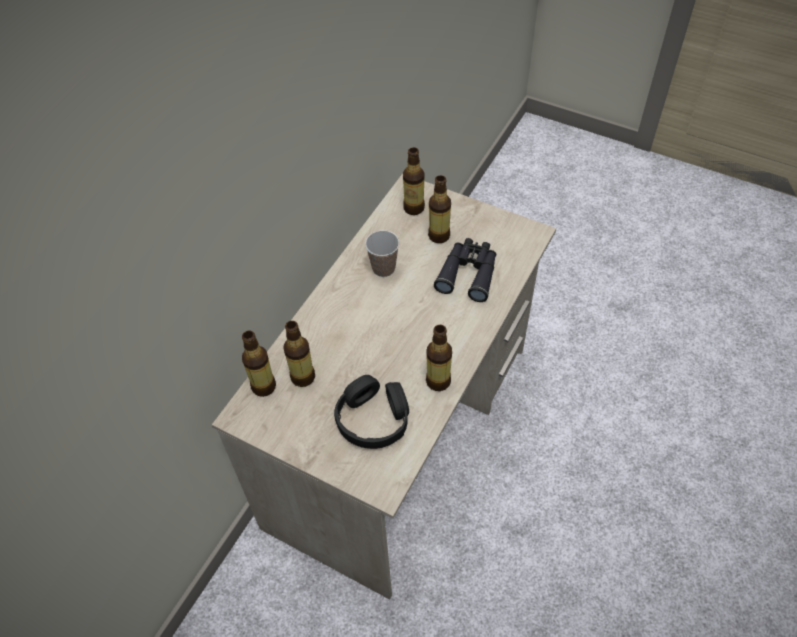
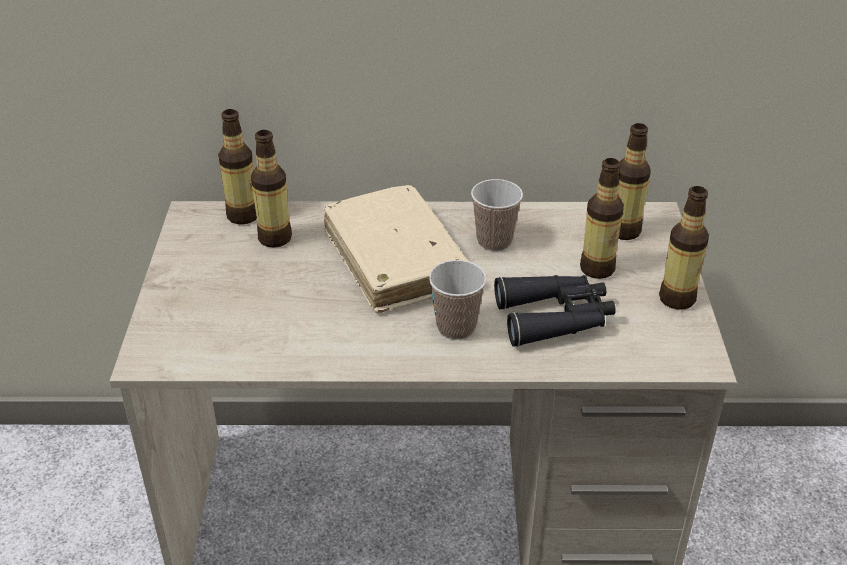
camera: 60 degrees right, 15 degrees down
black headphones [334,375,409,449] -> none
bottle [426,325,452,391] -> bottle moved to [659,186,709,310]
none -> beige book [324,185,468,313]
none -> cup [429,260,486,340]

